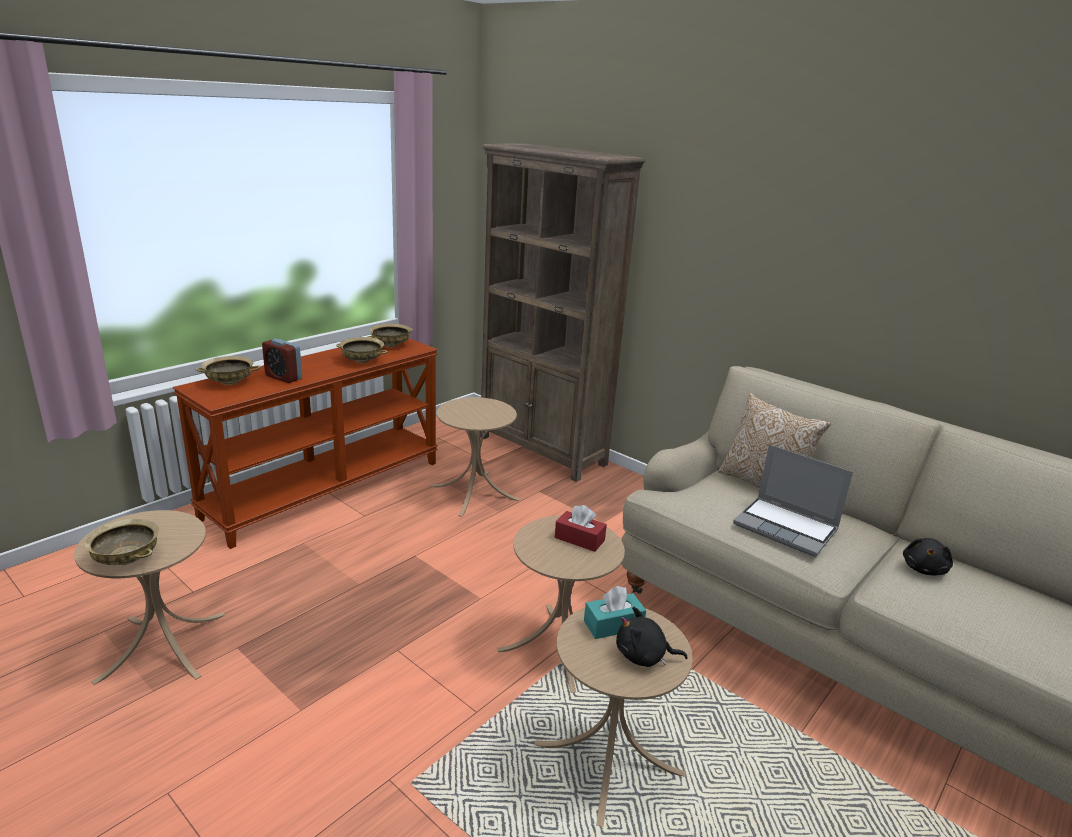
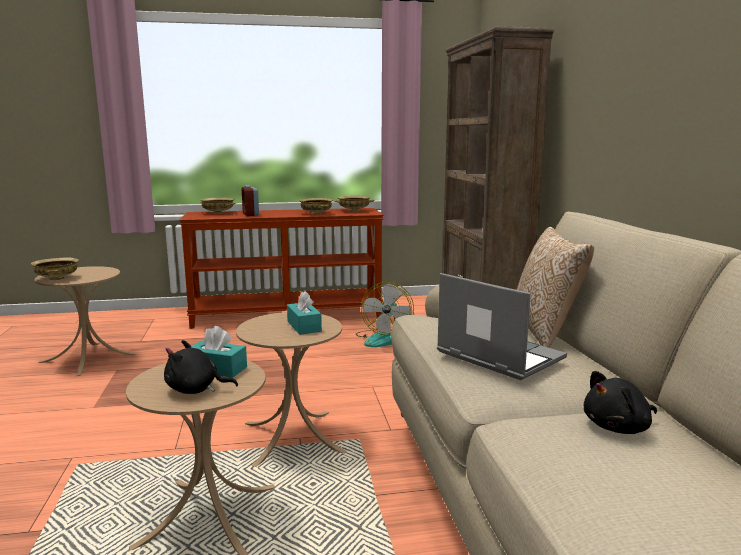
camera: 40 degrees right, 10 degrees down
beige side table [430,397,520,517] -> fan [356,282,414,347]
red tissue box [555,505,607,552] -> turquoise tissue box [287,291,322,335]
black plush toy [616,607,688,667] -> black plush toy turned 45 degrees counterclockwise [164,340,238,394]
laptop [733,444,853,556] -> laptop turned 150 degrees clockwise [437,273,567,380]

